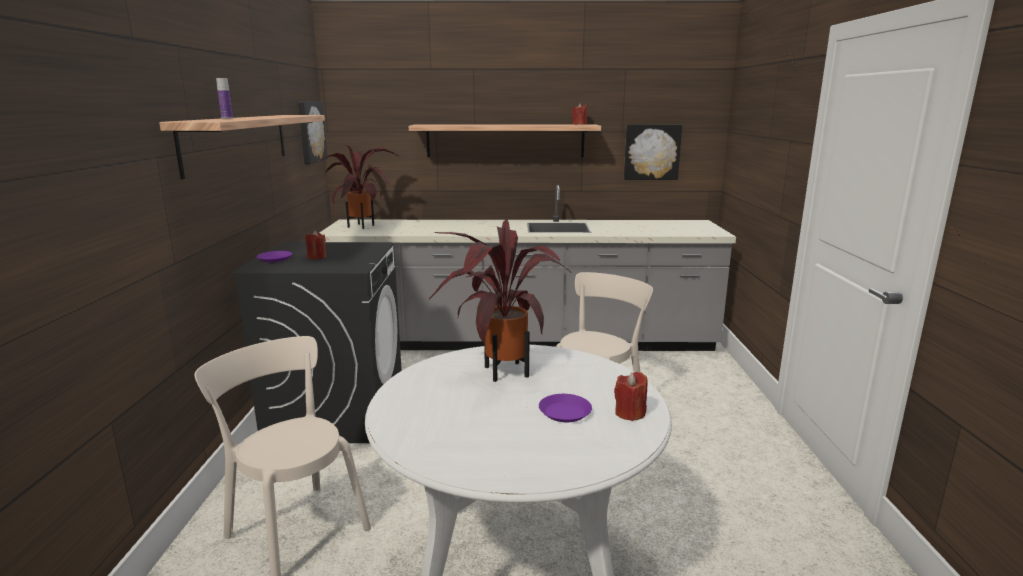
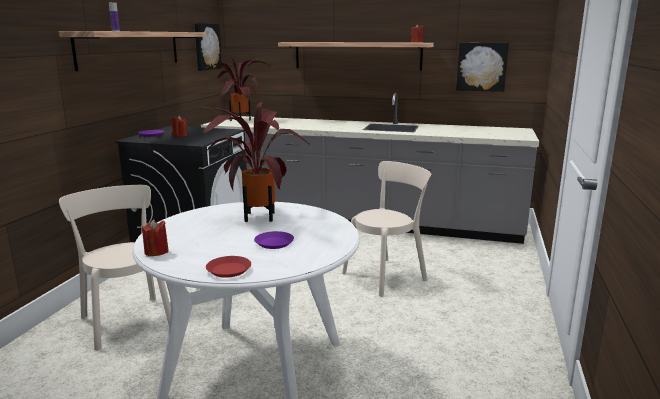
camera: 15 degrees right, 0 degrees up
red candle [614,372,647,421] -> red candle moved to [142,220,169,256]
none -> red plate [206,256,251,278]

